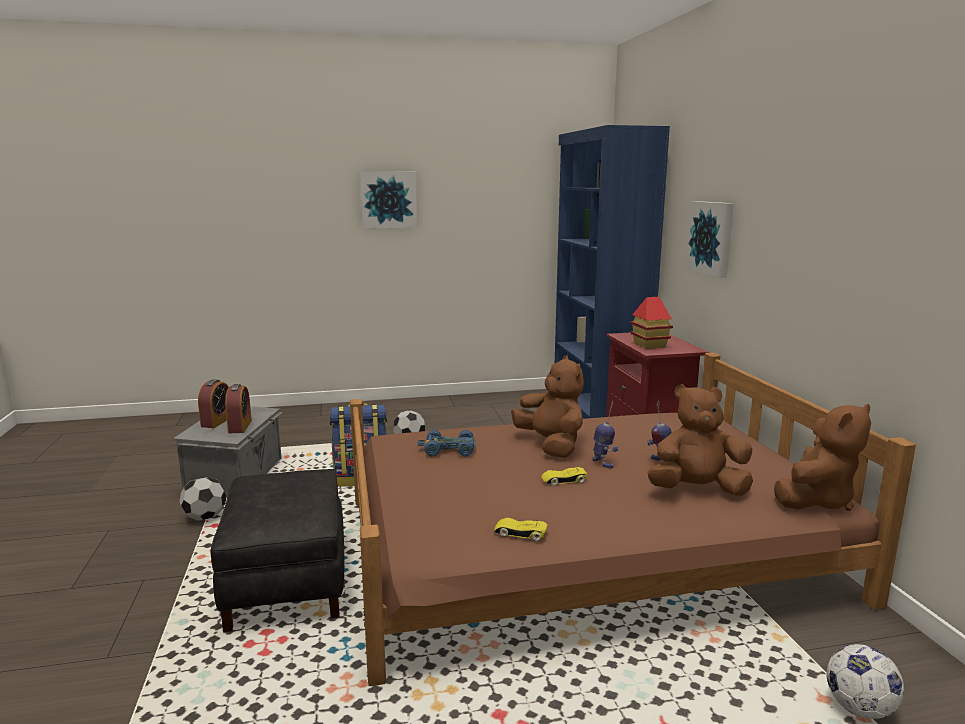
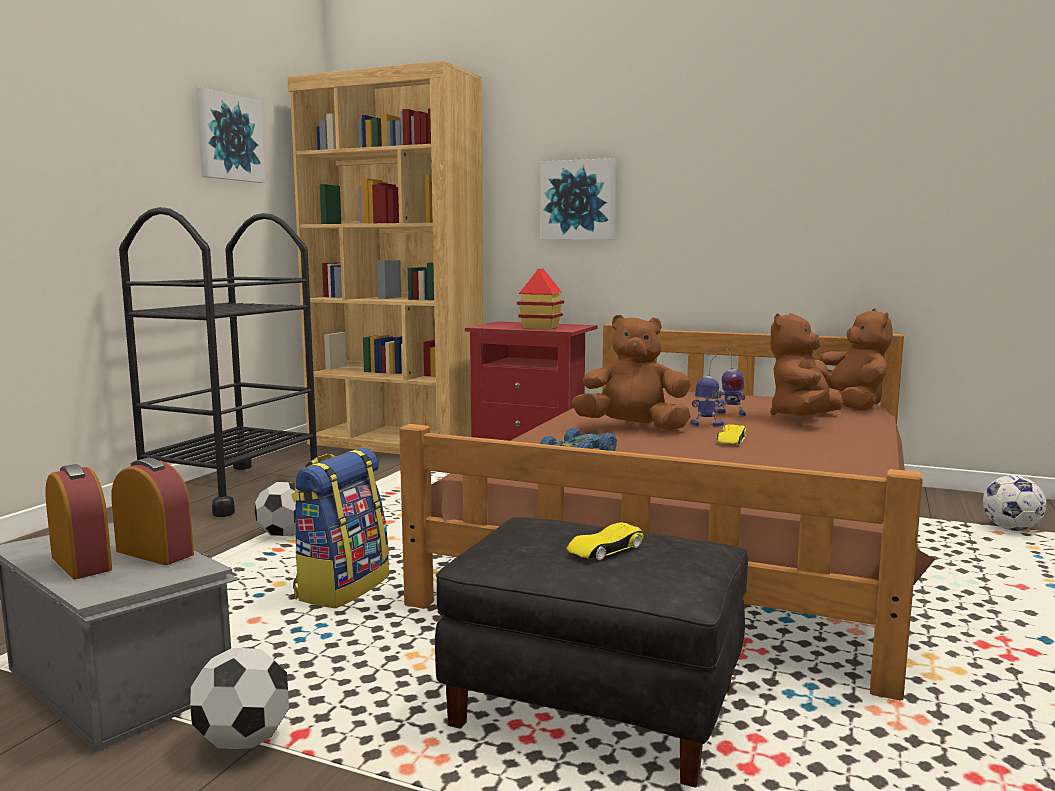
camera: 55 degrees left, 5 degrees down
picture [360,171,417,229] -> picture moved to [196,88,265,183]
yellow toy car [494,518,548,541] -> yellow toy car moved to [567,522,644,560]
blue bookcase [555,125,670,419] -> brown bookcase [287,61,484,454]
none -> black cart [119,207,320,517]

